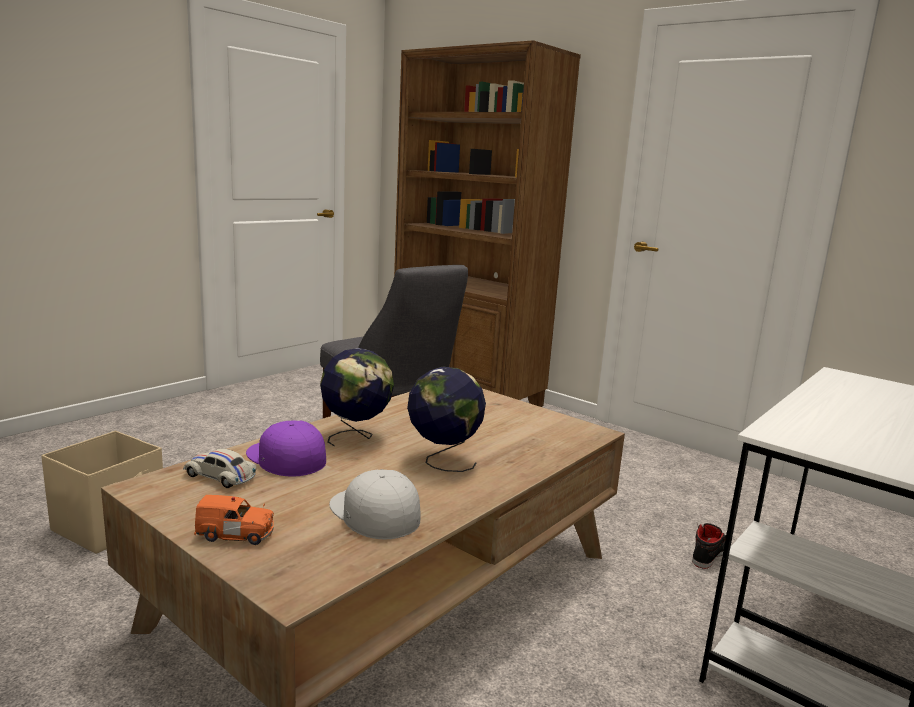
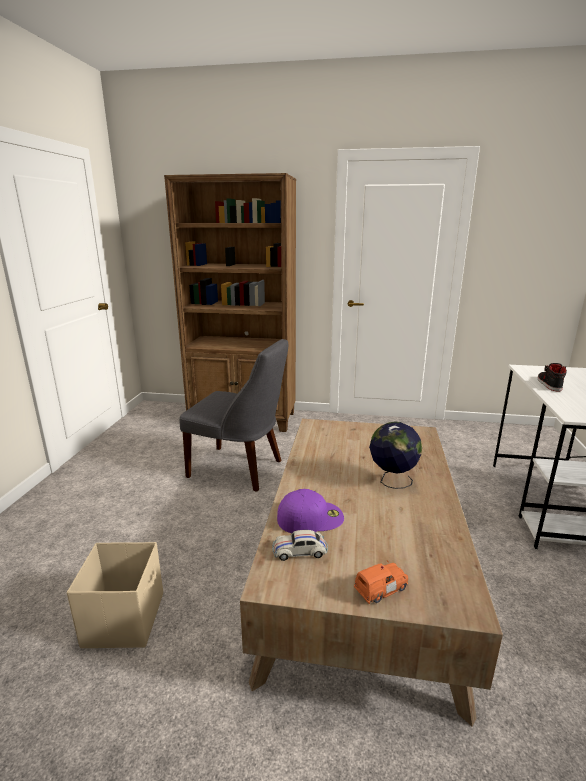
camera: 30 degrees left, 5 degrees up
purple cap [246,420,326,477] -> purple cap turned 150 degrees clockwise [277,489,344,533]
globe [320,348,394,446] -> none
white cap [329,469,420,540] -> none
black shoe [692,523,726,569] -> black shoe moved to [538,363,567,392]

